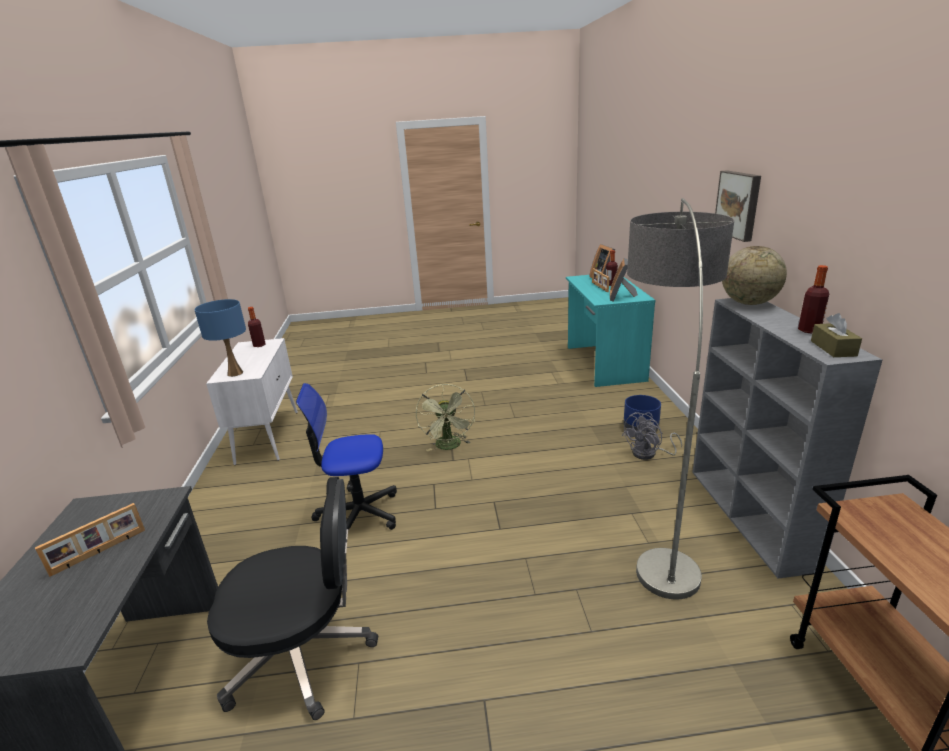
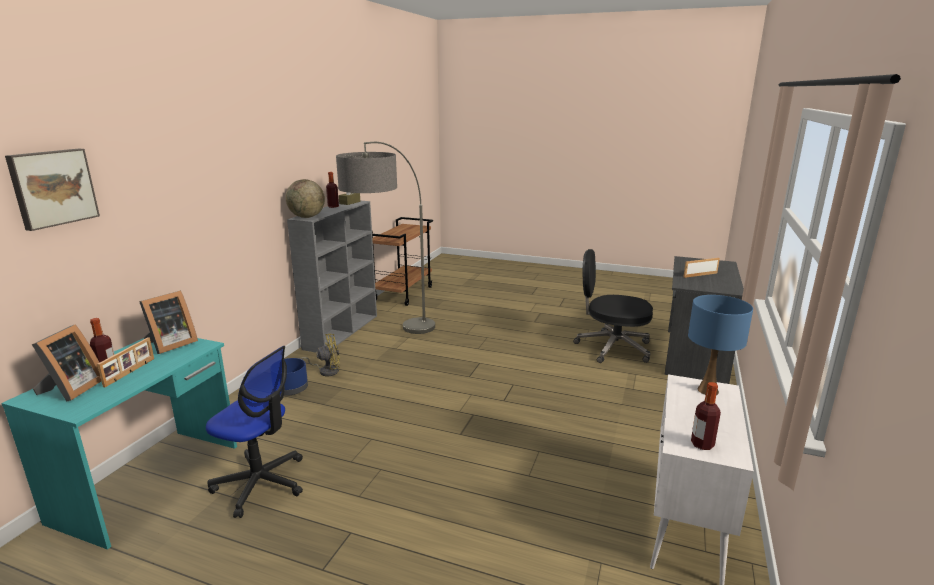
camera: 155 degrees left, 5 degrees down
office chair [296,383,397,531] -> office chair moved to [206,346,303,518]
green fan [416,384,475,451] -> none
grey fan [622,412,682,460] -> yellow fan [299,334,340,376]
picture [715,170,761,242] -> picture moved to [5,149,100,231]

